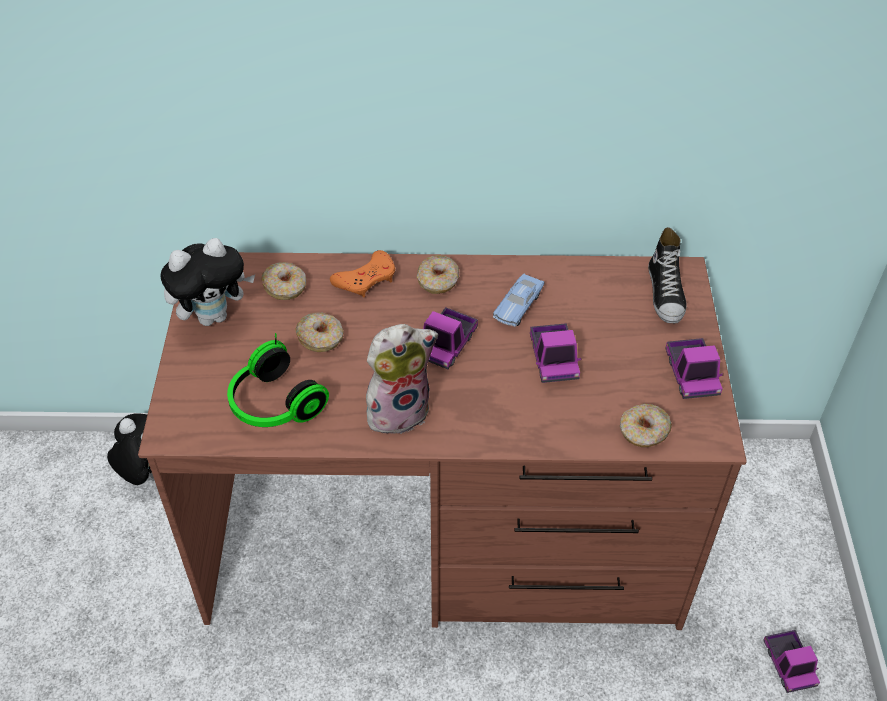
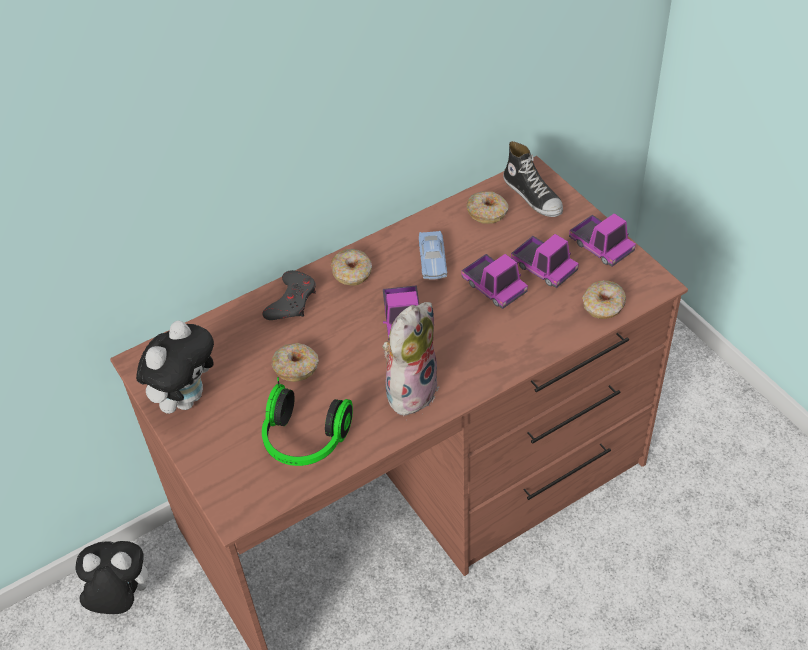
camera: 30 degrees left, 0 degrees up
donut [261,262,307,300] -> donut moved to [466,191,508,224]
orange game controller [330,250,395,298] -> grey game controller [262,270,316,320]
toy truck [763,630,820,693] -> toy truck moved to [511,234,579,288]

